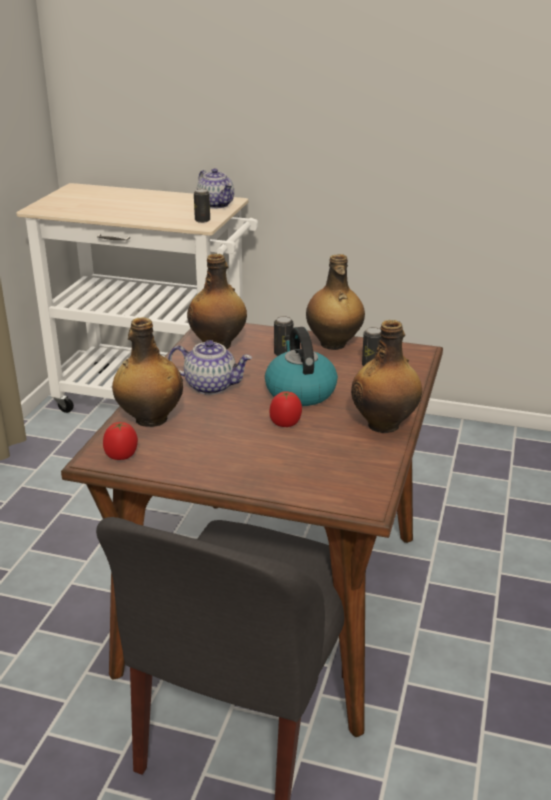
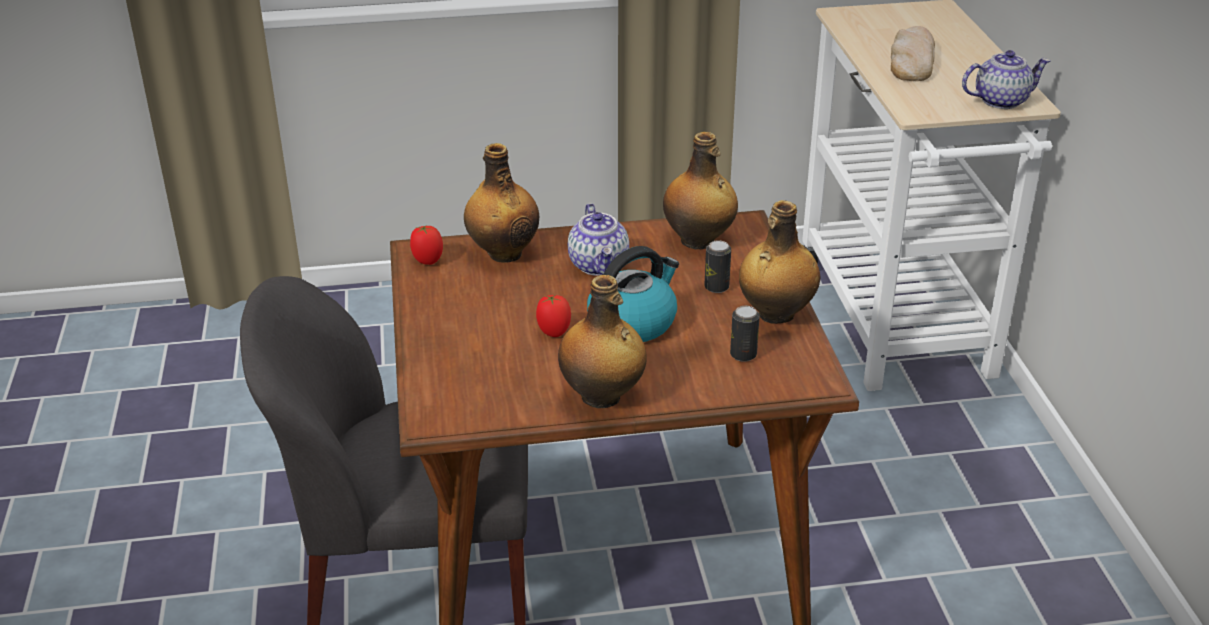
camera: 65 degrees right, 5 degrees up
can [194,189,210,223] -> none
teapot [197,168,234,209] -> teapot turned 135 degrees counterclockwise [962,50,1050,109]
none -> bread [891,26,935,81]

